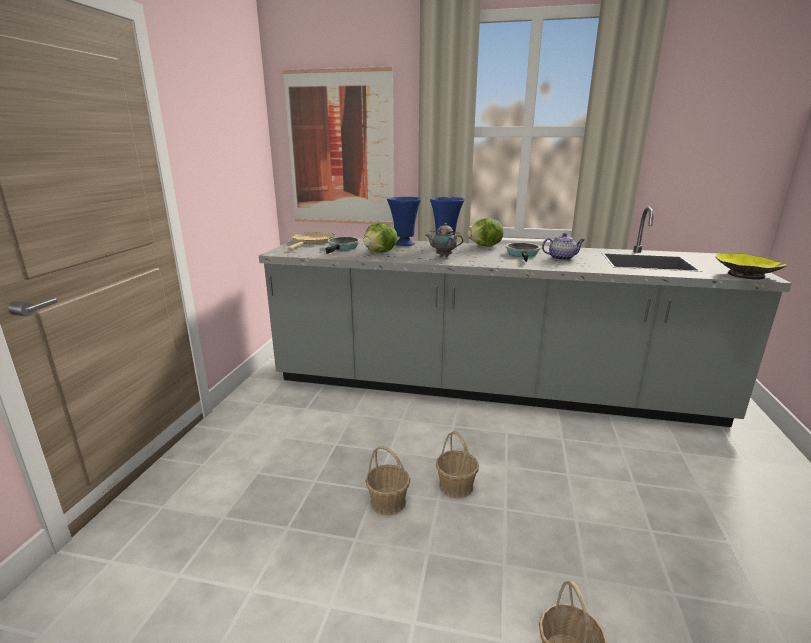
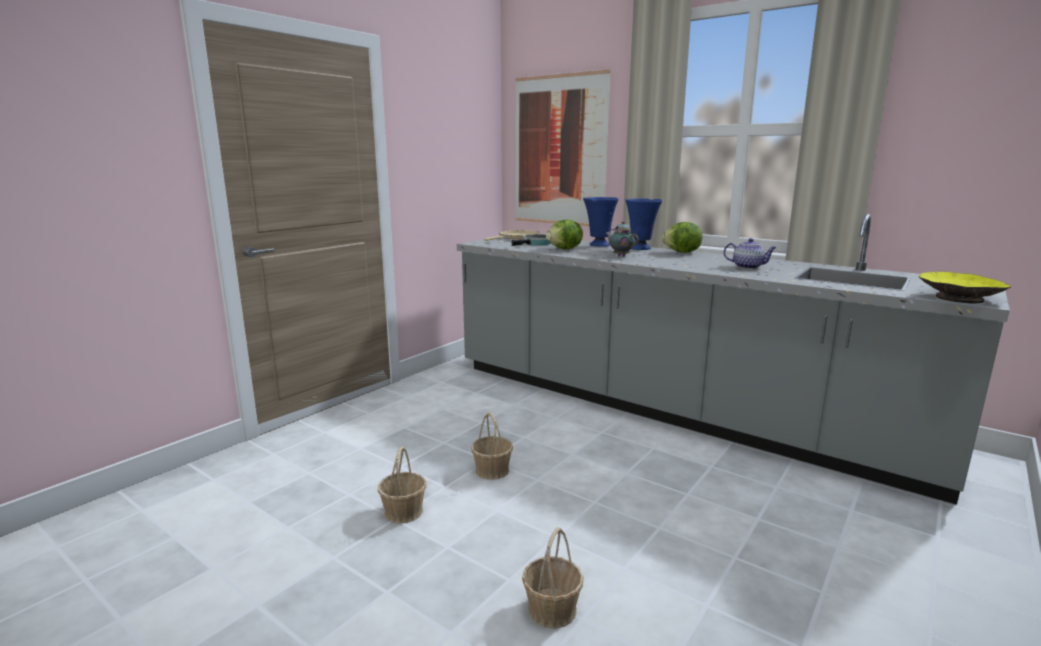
camera: 25 degrees right, 5 degrees down
basket [436,431,479,498] -> basket moved to [378,446,426,524]
frying pan [506,243,541,262] -> none

